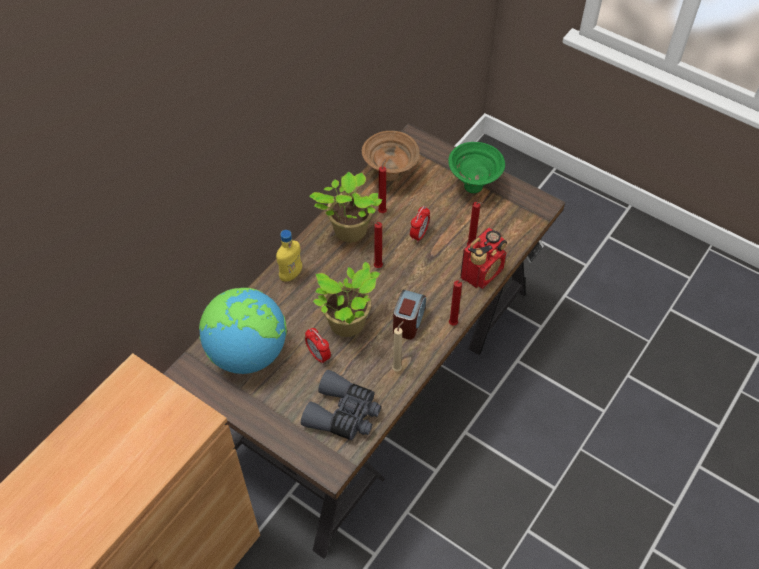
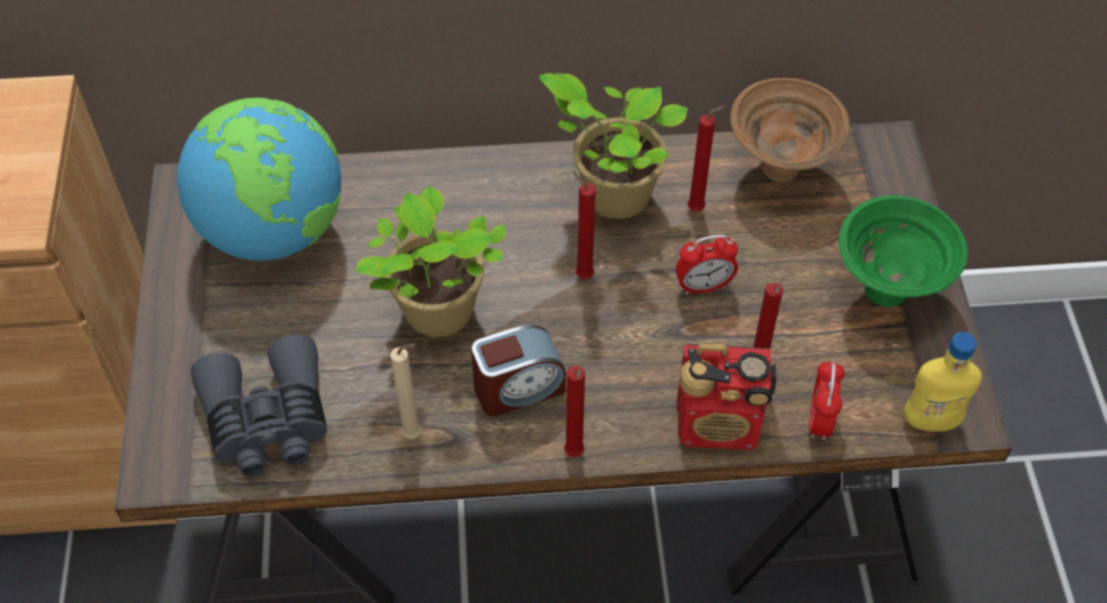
camera: 50 degrees right, 0 degrees up
yellow bottle [276,230,302,282] -> yellow bottle moved to [904,332,982,432]
alarm clock [305,328,331,364] -> alarm clock moved to [809,360,845,440]

